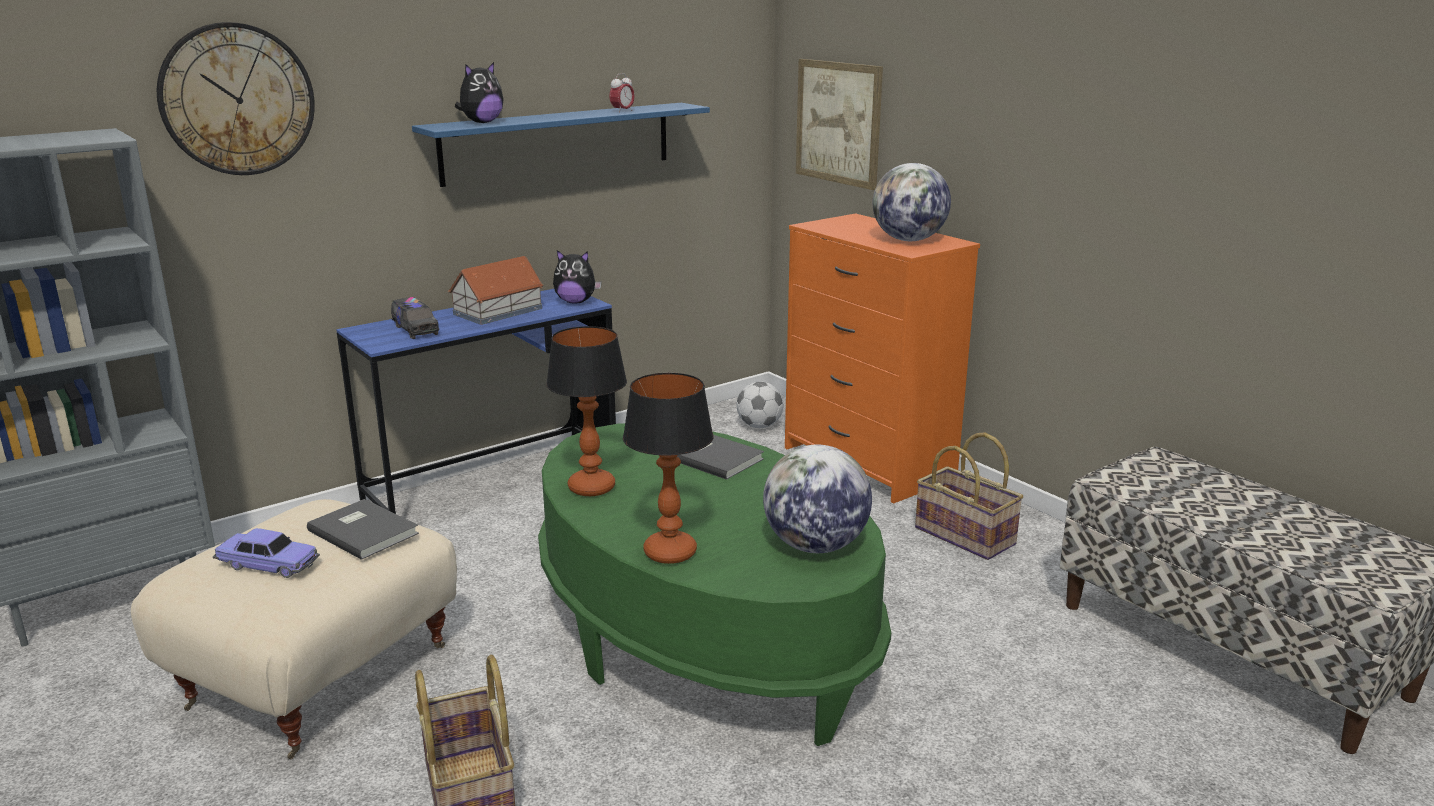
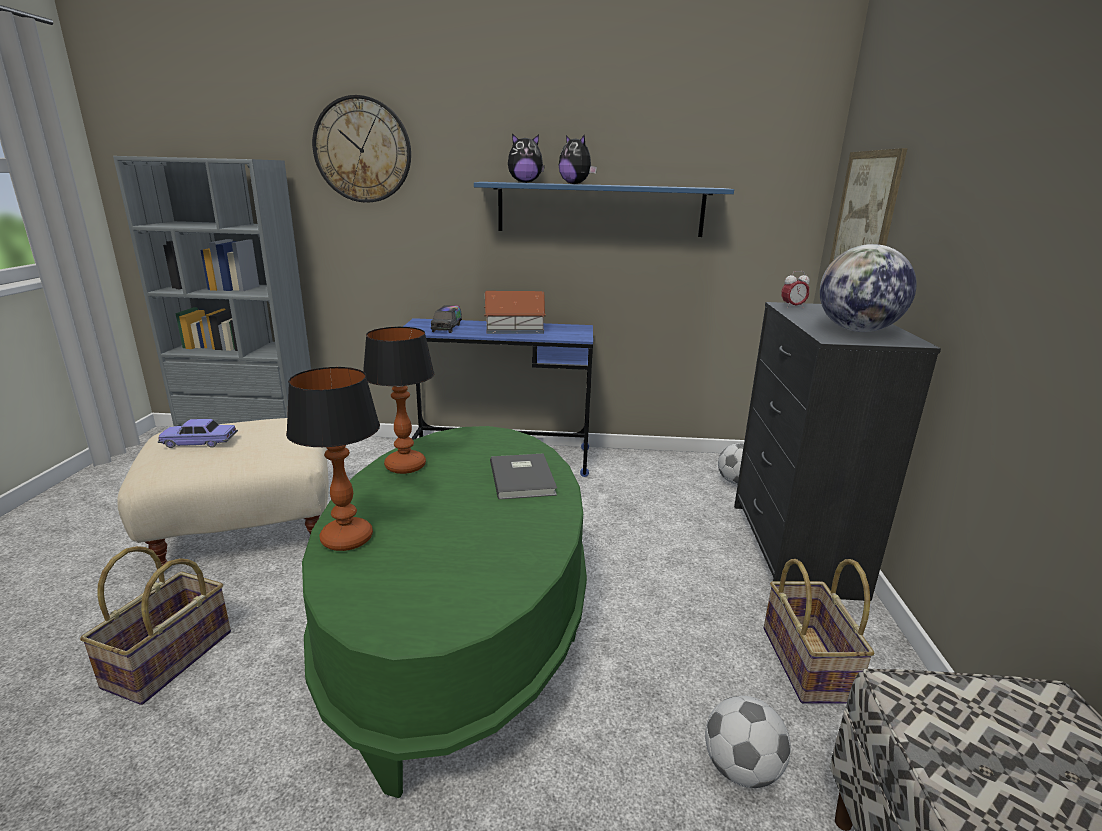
camera: 40 degrees right, 0 degrees up
toy car [213,528,320,578] -> toy car turned 120 degrees clockwise [158,419,238,448]
grey book [307,499,419,560] -> none
plush toy [553,250,602,303] -> plush toy moved to [559,135,597,184]
alarm clock [609,73,635,113] -> alarm clock moved to [781,271,810,308]
globe [763,445,872,553] -> none
orange dresser [785,213,980,503] -> black dresser [734,302,941,601]
none -> football [705,696,791,788]

